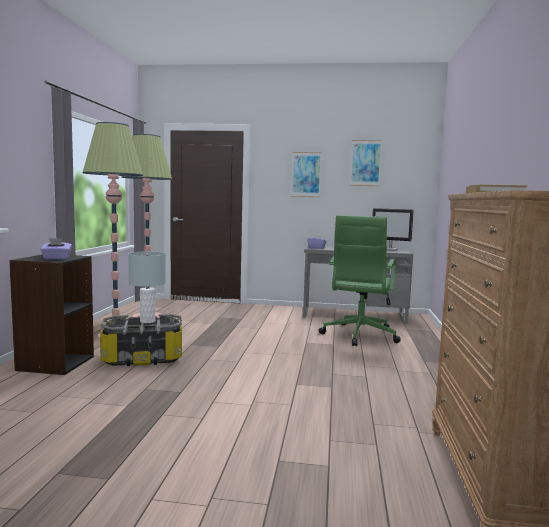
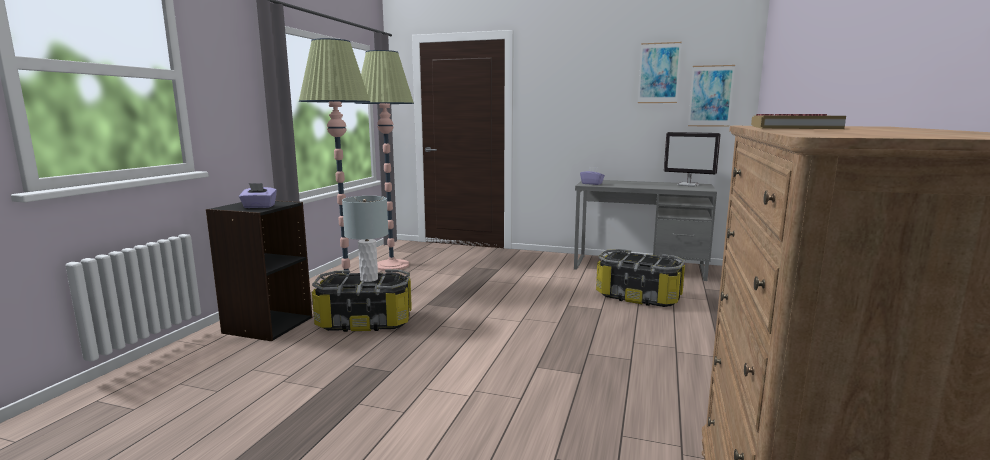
camera: 10 degrees right, 5 degrees up
picture [291,152,322,197] -> picture moved to [688,65,735,127]
green office chair [319,215,401,346] -> storage box [596,249,685,307]

